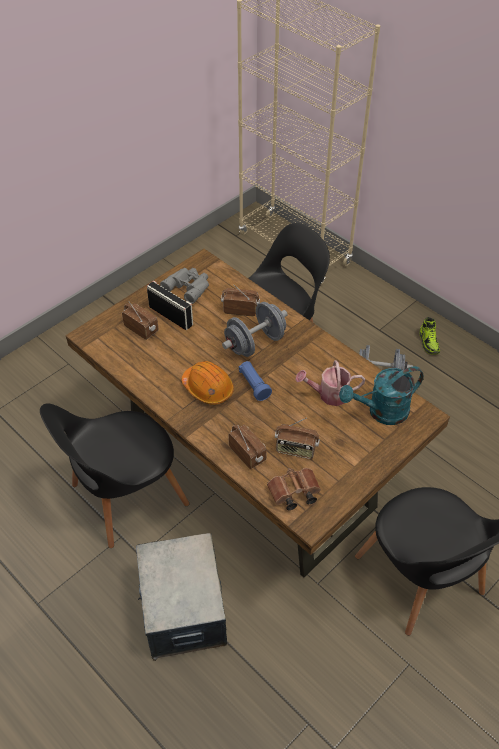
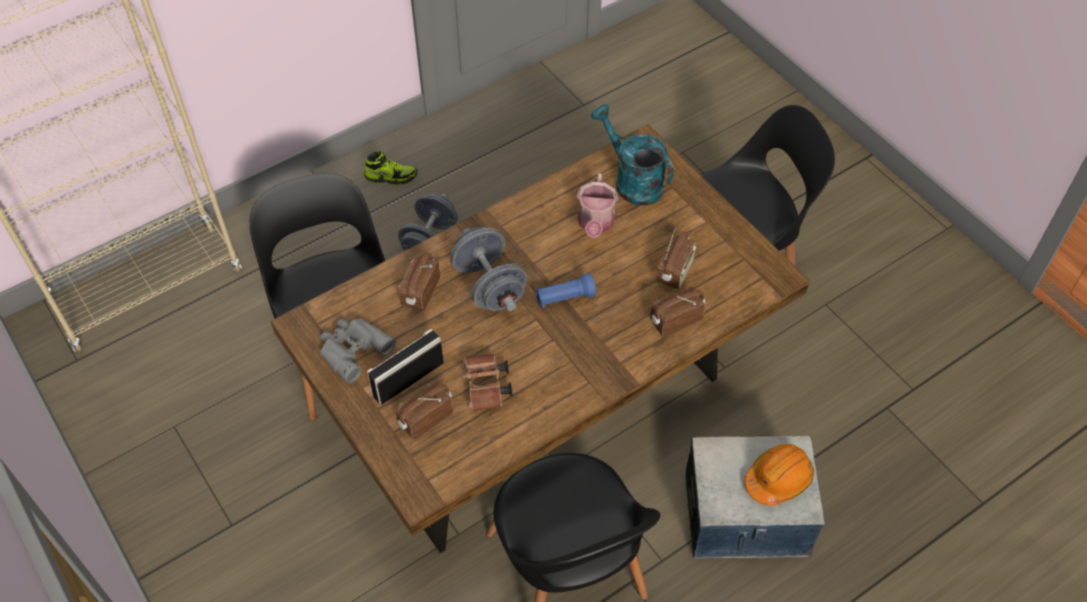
camera: 80 degrees left, 5 degrees up
orange hard hat [182,361,234,405] -> orange hard hat moved to [744,444,814,506]
brown binoculars [267,468,321,510] -> brown binoculars moved to [463,354,513,412]
turquoise watering can [339,366,423,425] -> turquoise watering can turned 150 degrees clockwise [591,104,674,206]

